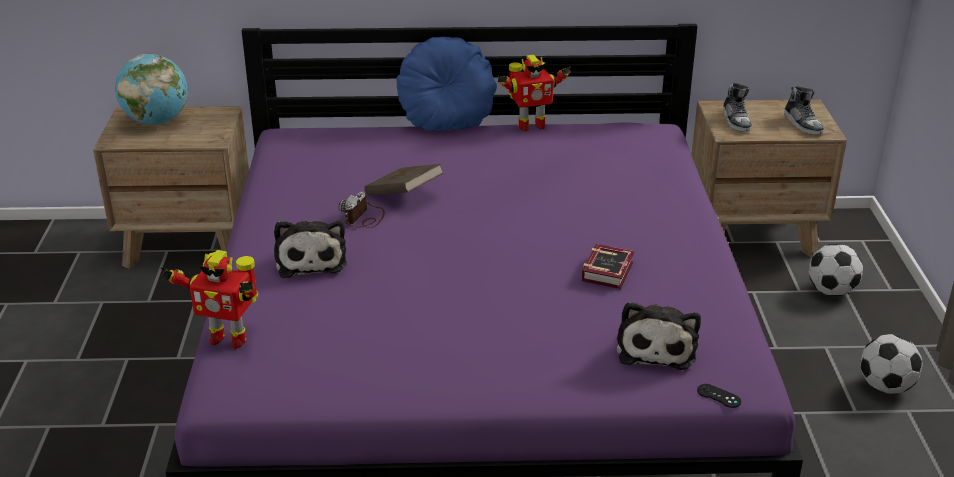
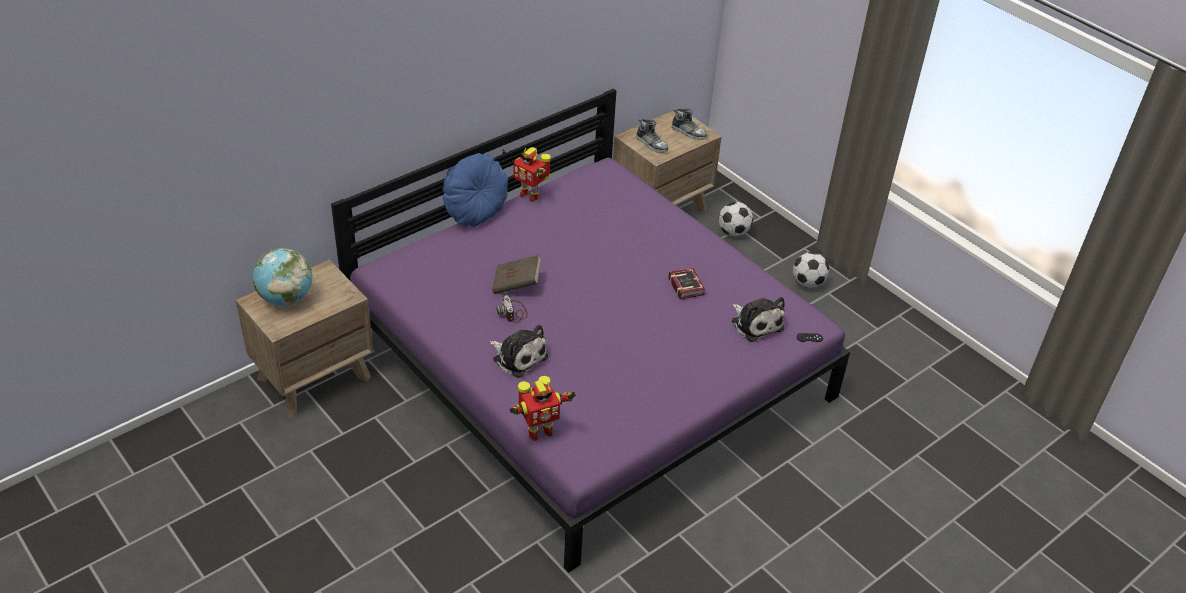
camera: 40 degrees left, 10 degrees up
toy robot [497,55,571,131] -> toy robot turned 90 degrees clockwise [502,147,551,202]

